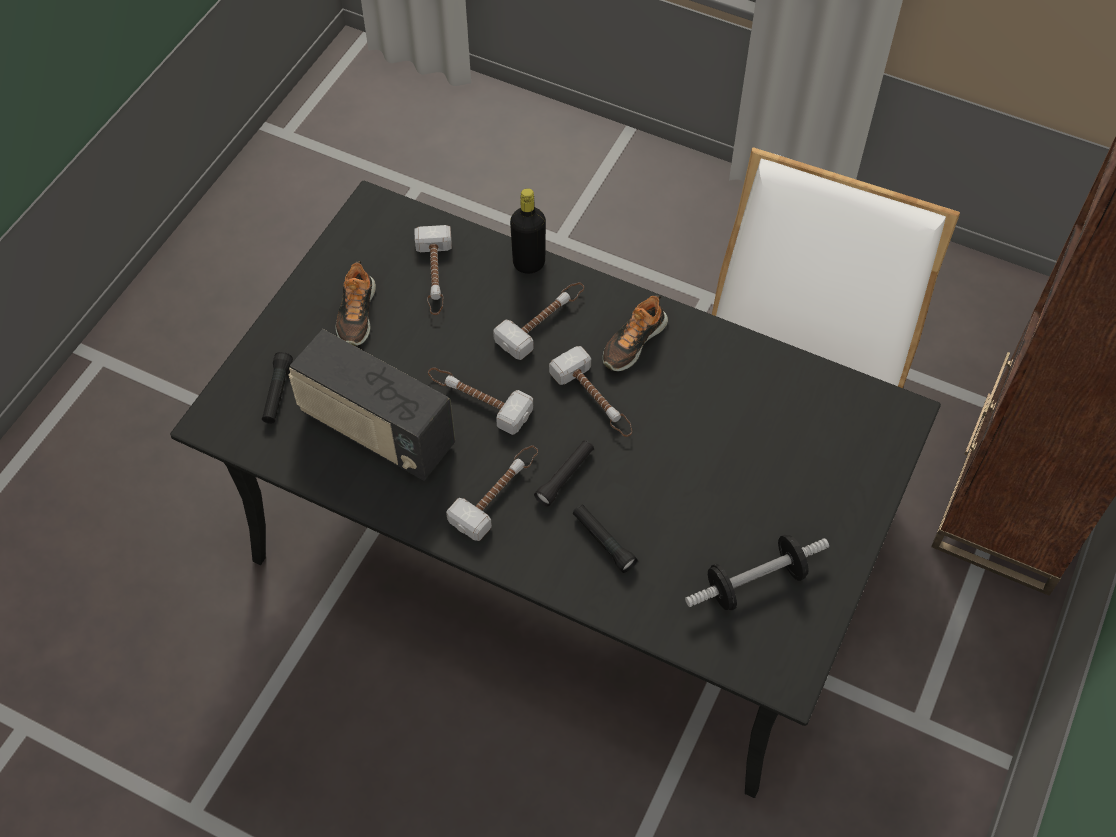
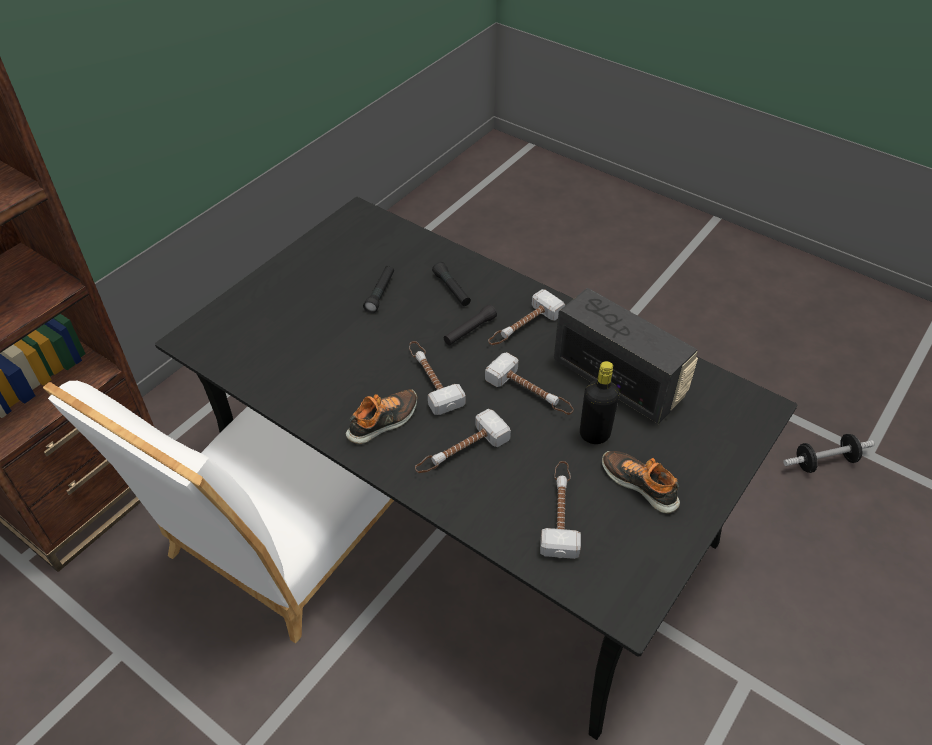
camera: 170 degrees left, 10 degrees down
black flashlight [262,352,293,424] -> black flashlight moved to [363,266,394,313]
shoe [335,261,376,346] -> shoe turned 60 degrees counterclockwise [602,451,680,514]
black bottle [510,188,546,274] -> black bottle moved to [580,361,620,444]
dumbbell [685,535,829,610] -> dumbbell moved to [783,434,874,473]

